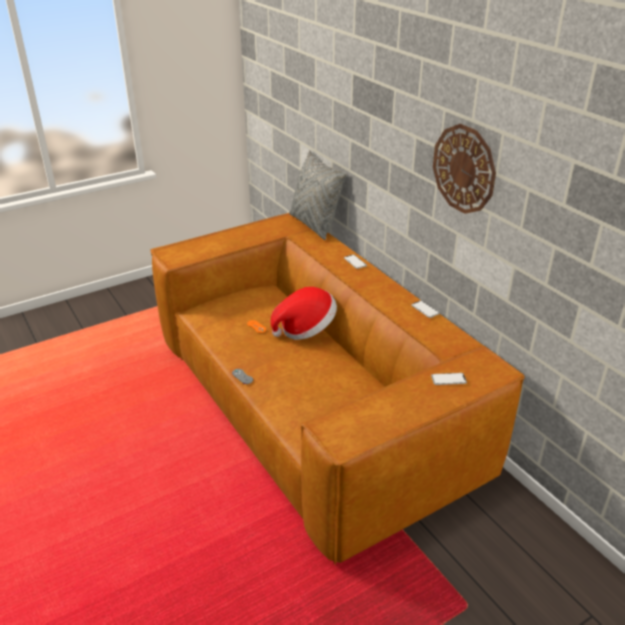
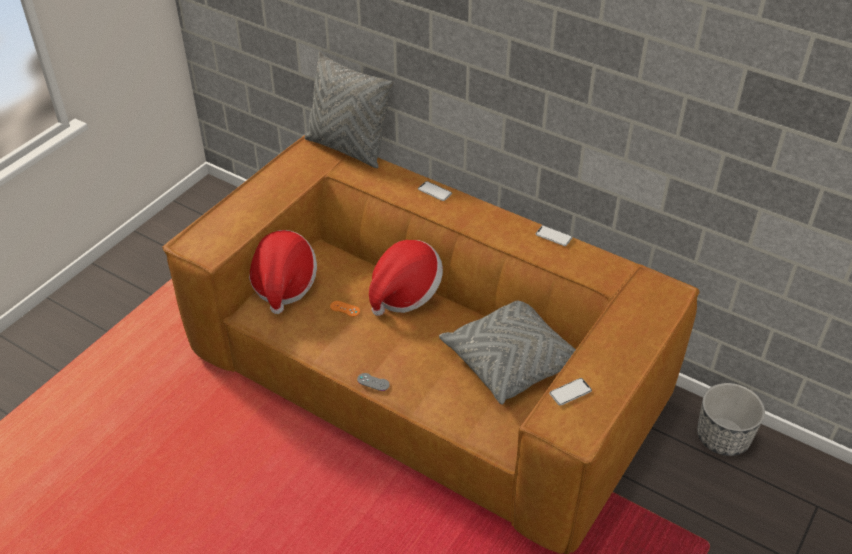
camera: 25 degrees left, 10 degrees up
phone [431,373,467,385] -> phone moved to [549,378,592,406]
wall clock [433,124,496,214] -> none
none -> hat [249,230,317,314]
none -> grey pillow [439,301,576,405]
none -> planter [697,383,765,456]

